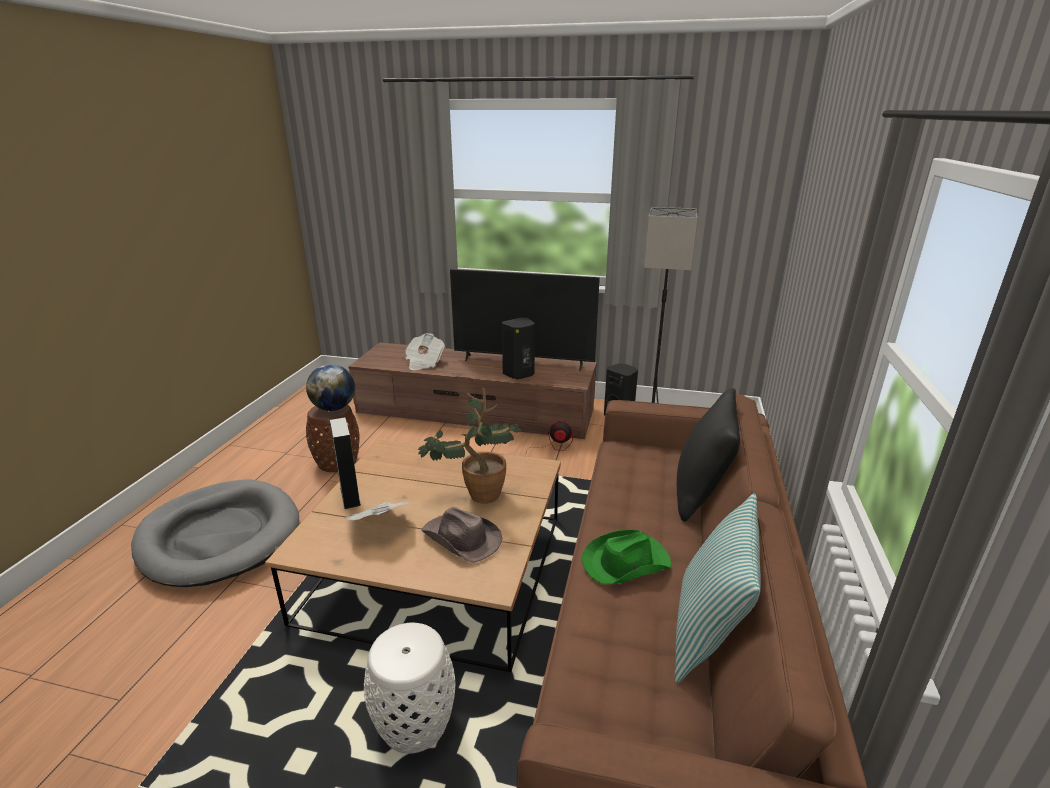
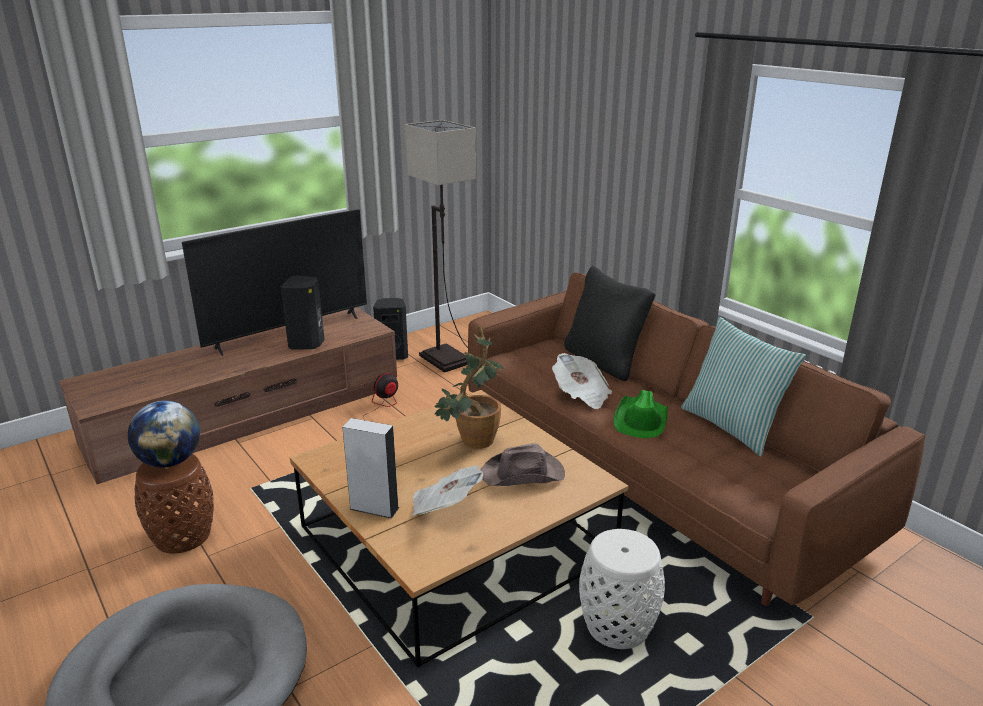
camera: 50 degrees left, 0 degrees up
newspaper [405,333,445,370] -> newspaper moved to [552,353,612,409]

